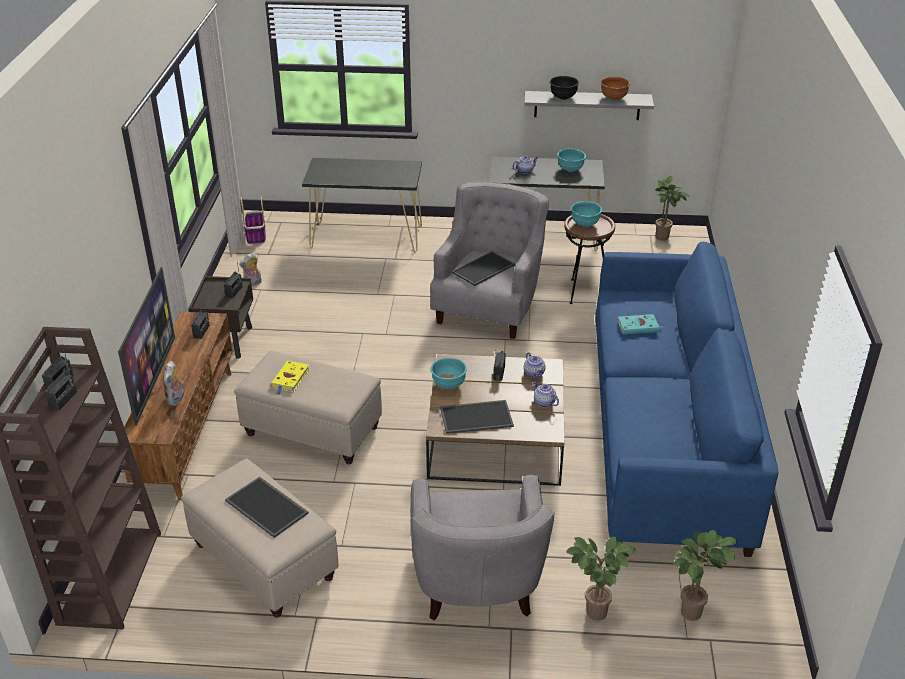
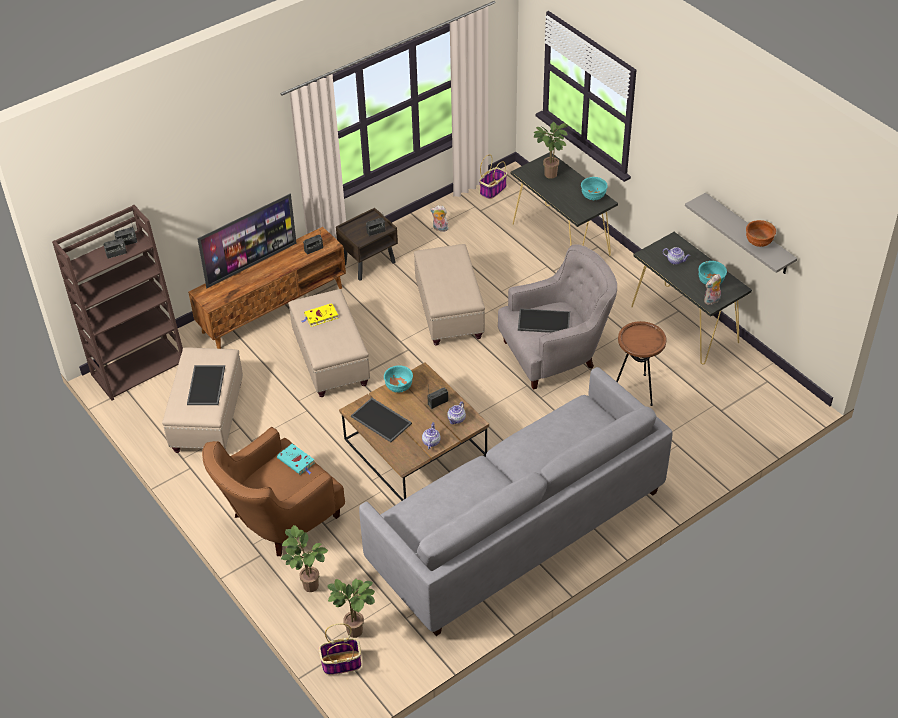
camera: 50 degrees right, 10 degrees up
plush toy [163,361,184,406] -> plush toy moved to [704,274,721,305]
grey armchair [410,475,554,620] -> brown armchair [202,427,345,556]
black bowl [550,76,579,100] -> none
turquoise bowl [571,201,602,227] -> turquoise bowl moved to [581,177,608,200]
blue sofa [595,242,778,557] -> grey sofa [359,367,673,636]
turquoise book [618,314,664,335] -> turquoise book moved to [277,444,315,475]
potted plant [655,176,690,241] -> potted plant moved to [534,122,568,179]
none -> basket [318,623,362,675]
none -> beige ottoman [414,244,485,346]

